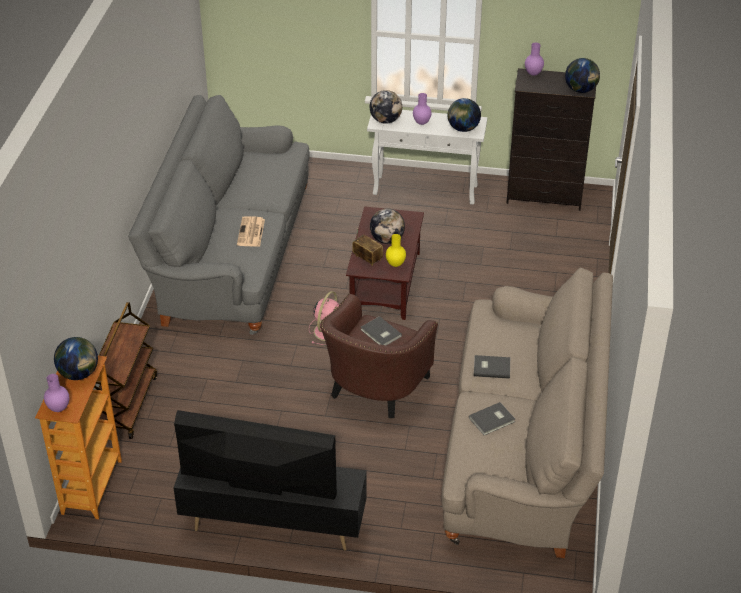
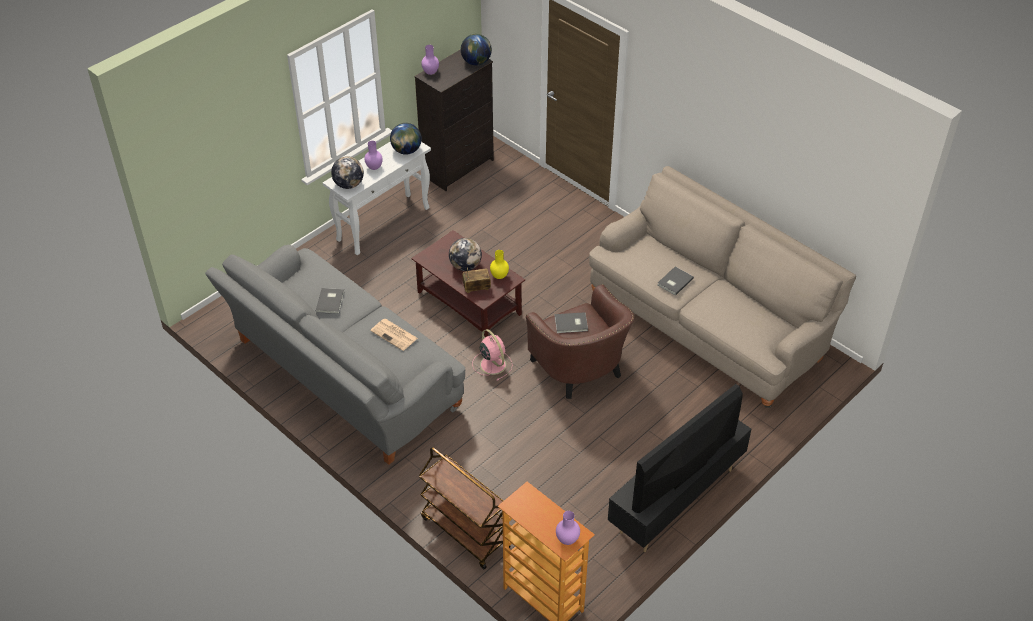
camera: 55 degrees left, 5 degrees up
globe [54,337,98,380] -> none
grey book [469,402,515,435] -> grey book moved to [316,288,344,314]

